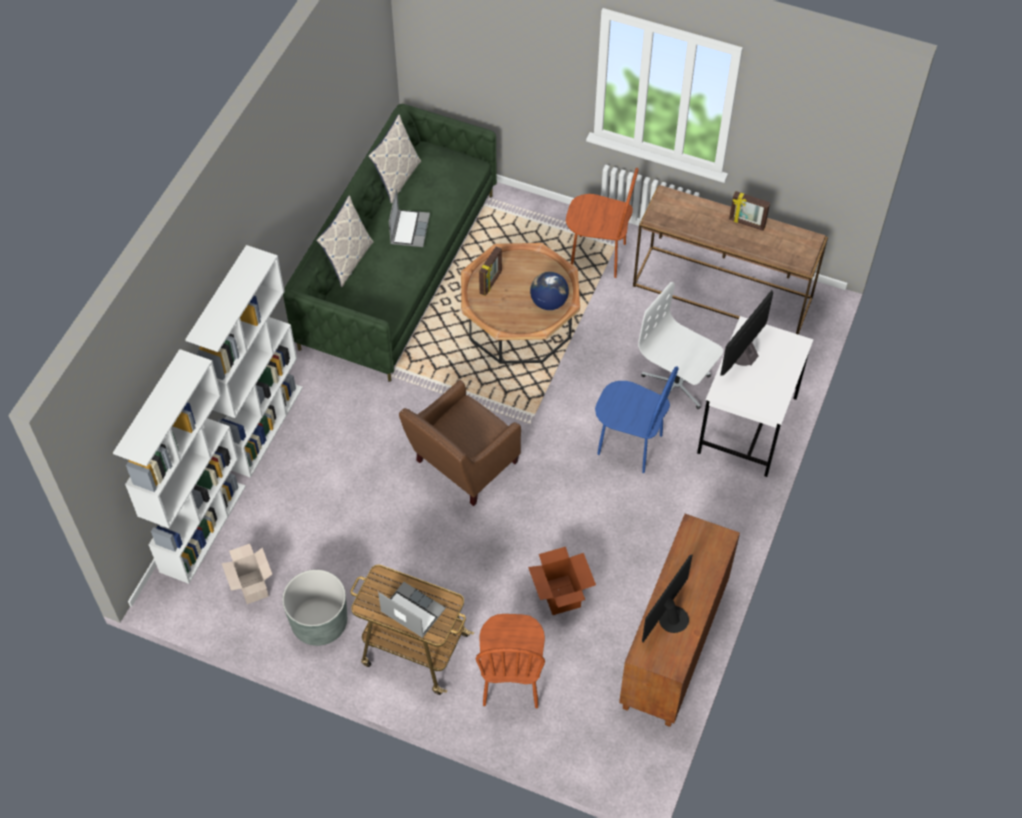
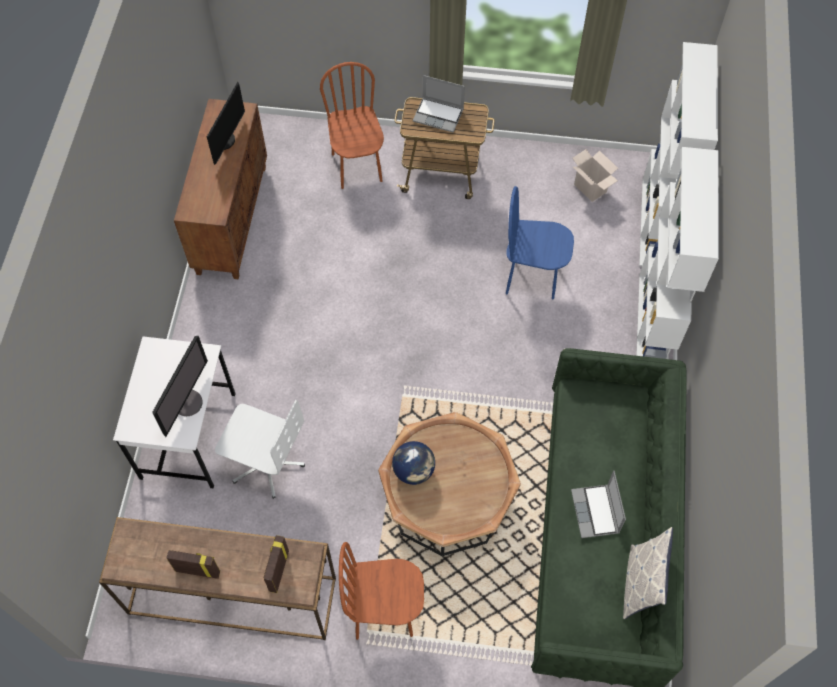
camera: 165 degrees right, 5 degrees up
grey planter [282,570,347,646] -> none
pillow [316,195,374,287] -> none
brown armchair [399,380,521,506] -> none
picture frame [479,246,502,296] -> picture frame moved to [264,535,289,593]
cardboard box [528,547,596,615] -> none
blue chair [595,366,678,473] -> blue chair moved to [506,186,574,299]

